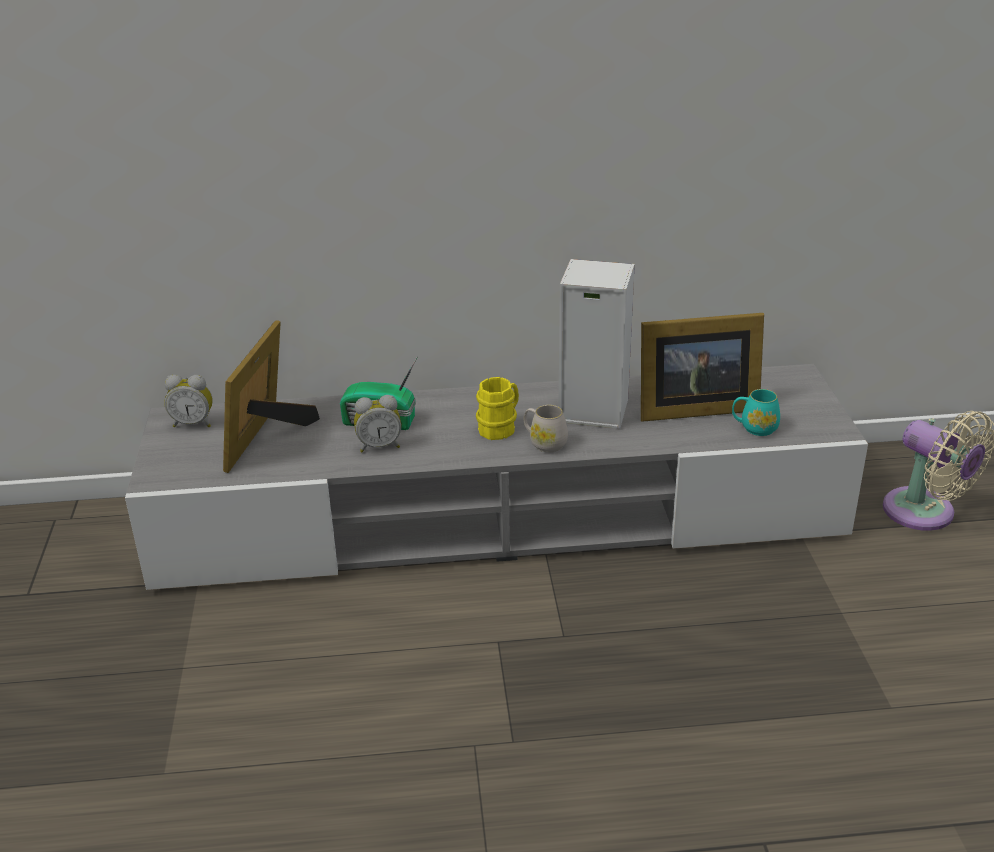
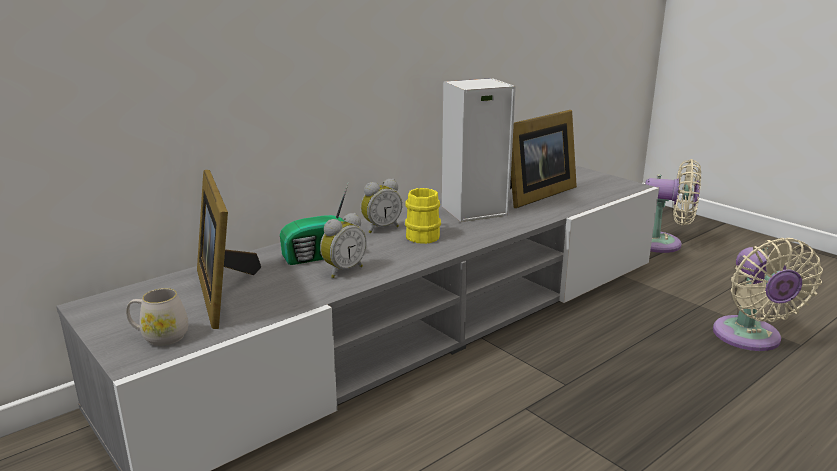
camera: 35 degrees left, 10 degrees down
alarm clock [164,375,213,427] -> alarm clock moved to [361,179,402,233]
white mug [524,405,568,452] -> white mug moved to [126,288,188,346]
turquoise mug [732,389,780,436] -> none
none -> beige fan [713,238,823,351]

